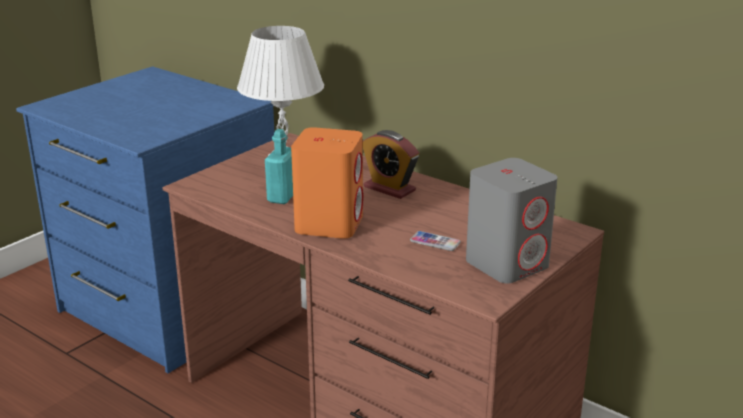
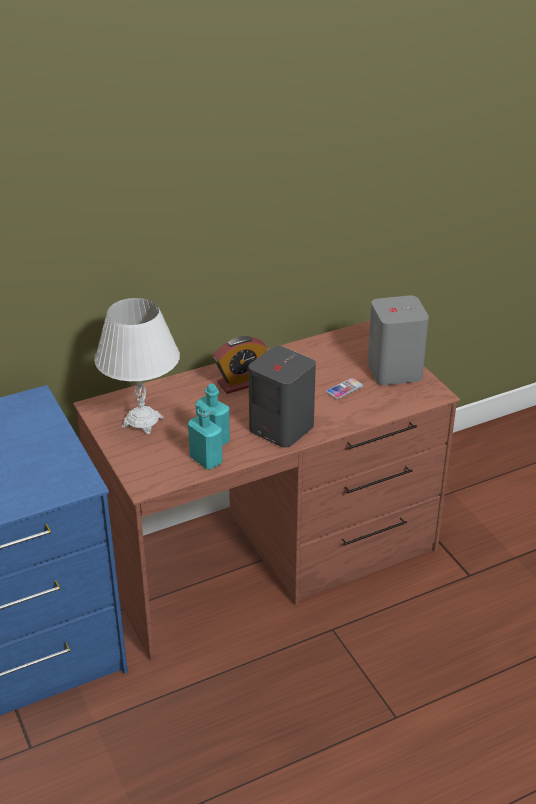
camera: 65 degrees left, 10 degrees up
orange speaker [291,127,363,239] -> grey speaker [248,346,316,447]
none -> turquoise bottle [188,404,222,470]

